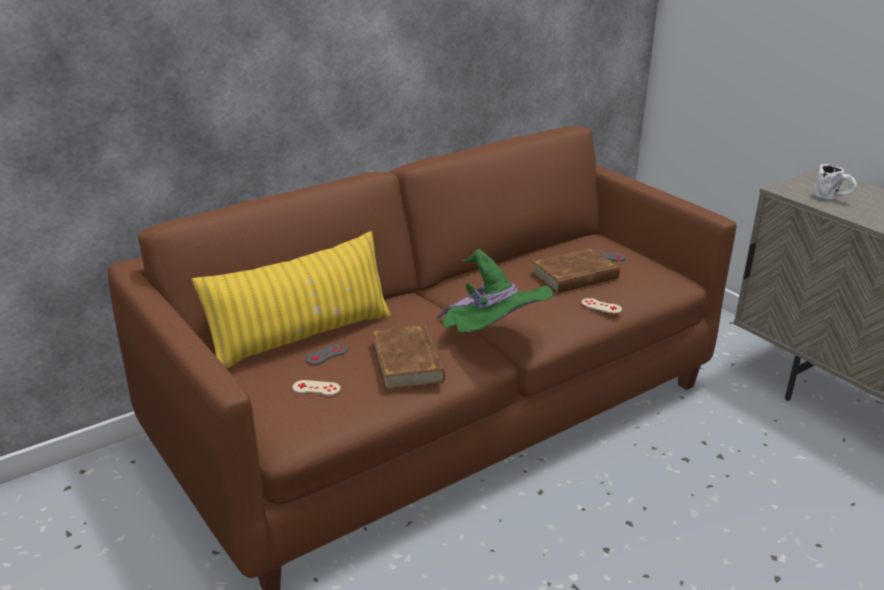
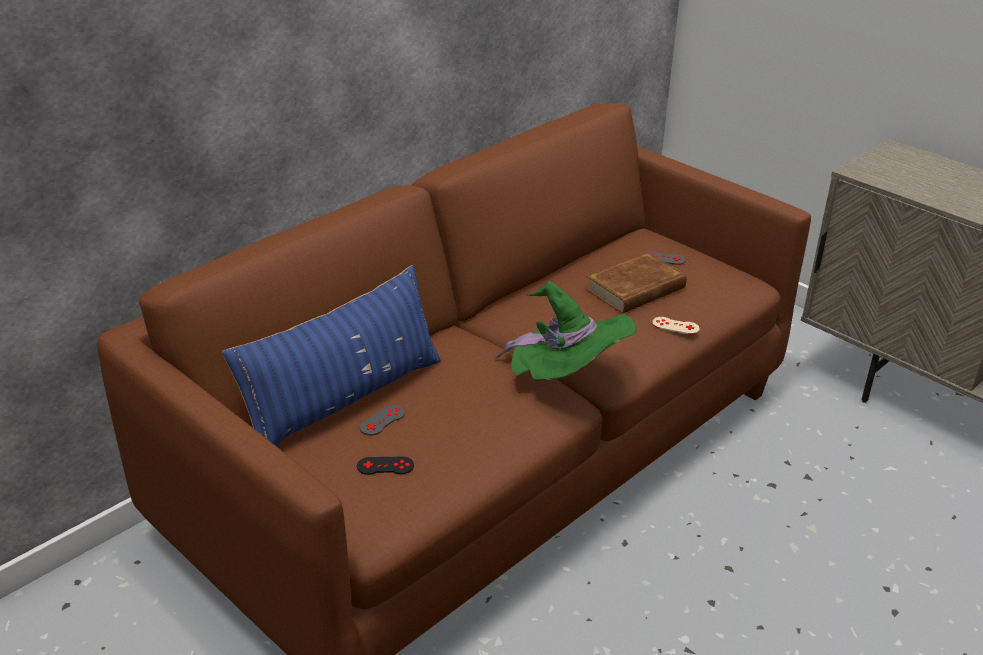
camera: 10 degrees left, 5 degrees up
yellow pillow [192,231,391,368] -> blue pillow [222,265,441,446]
beige game controller [292,380,341,396] -> black game controller [357,457,414,475]
brown book [372,324,445,390] -> none
white mug [813,164,857,199] -> none

